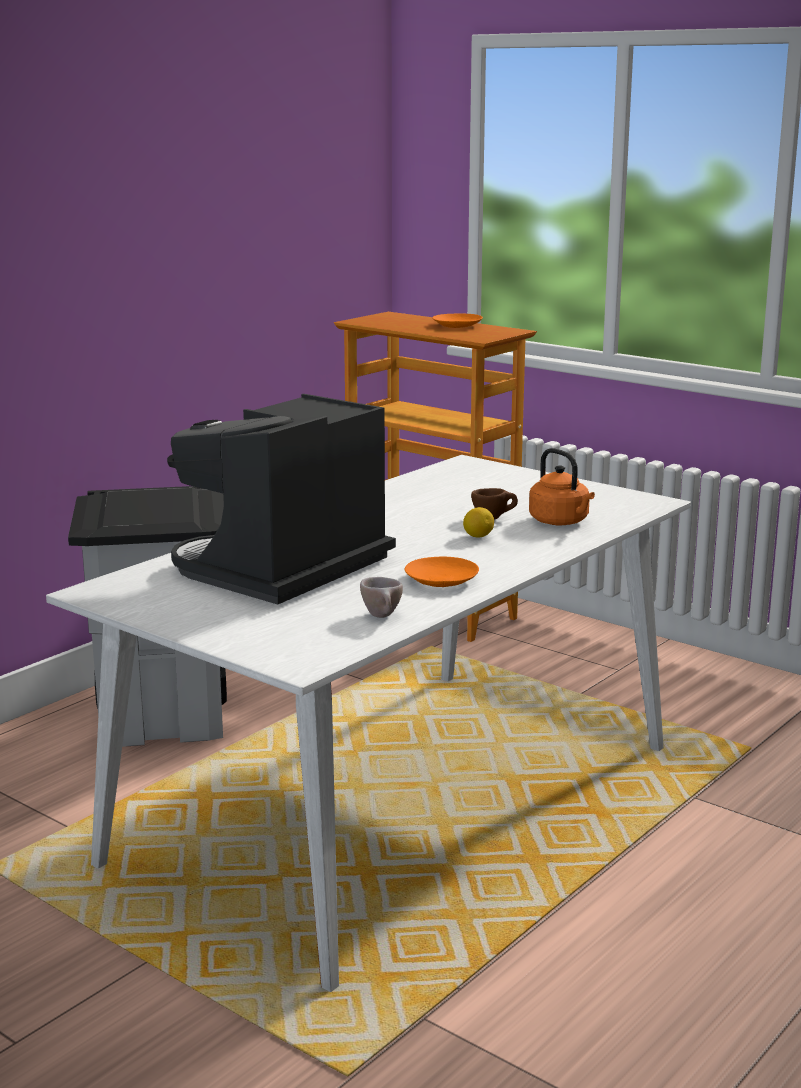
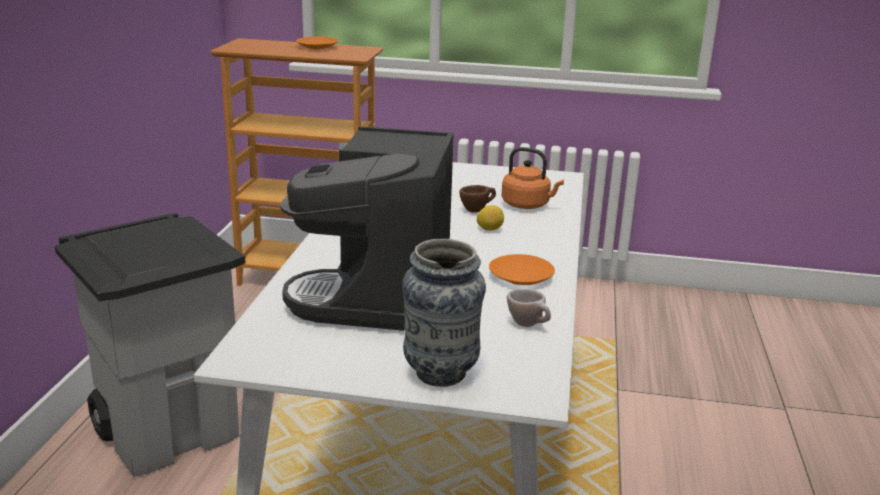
camera: 30 degrees left, 5 degrees up
none -> vase [402,239,486,387]

